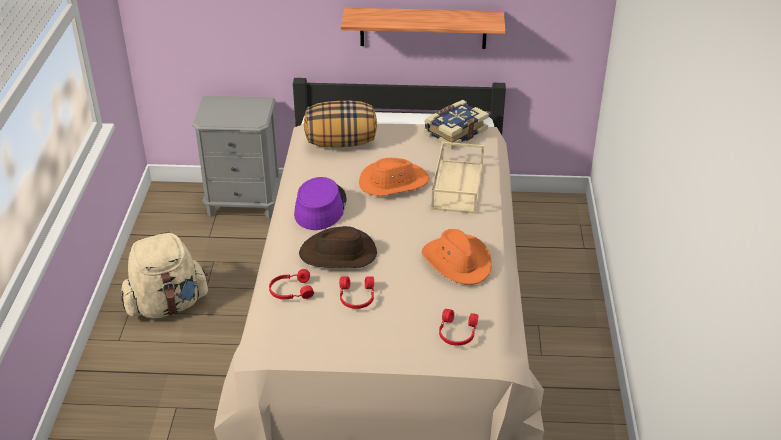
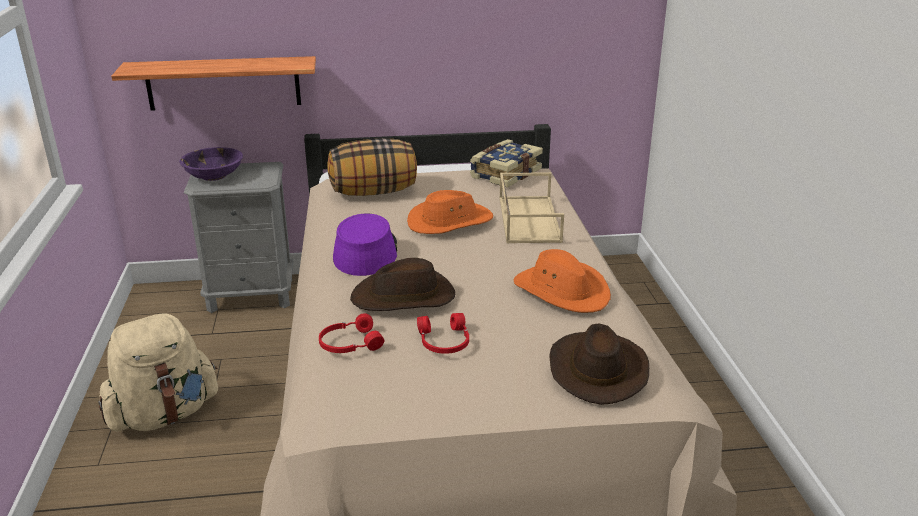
camera: 10 degrees left, 10 degrees down
shelf [341,8,506,49] -> shelf moved to [111,56,316,111]
red headphones [439,309,478,346] -> brown hat [549,324,649,405]
none -> purple bowl [179,147,243,181]

